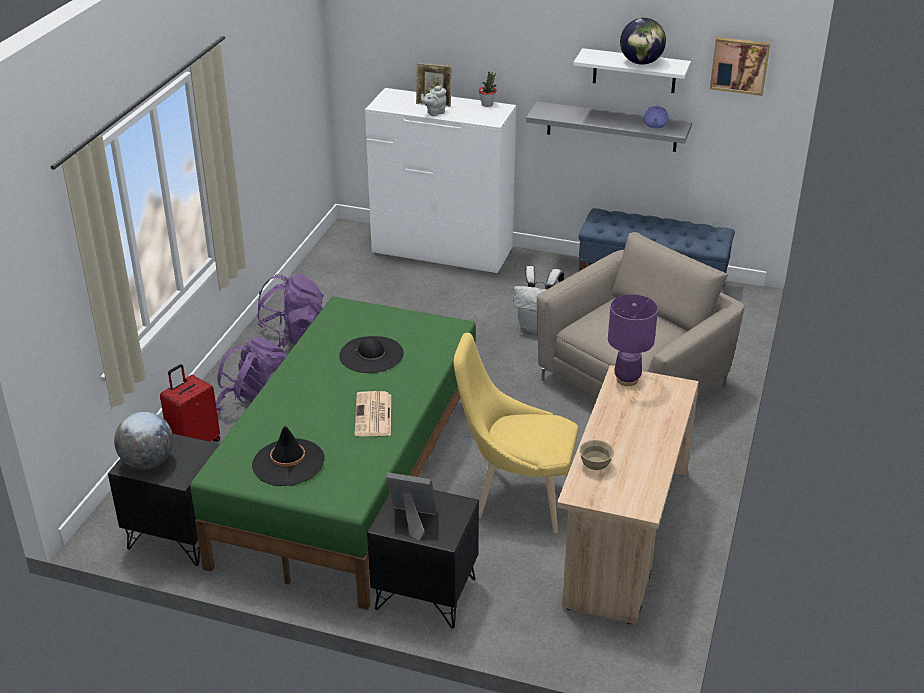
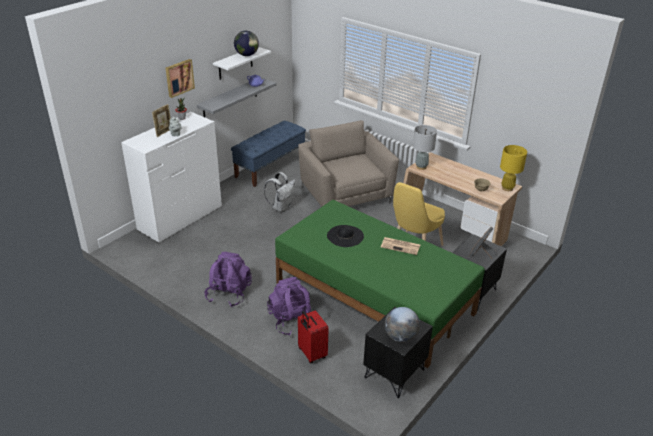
camera: 70 degrees left, 0 degrees up
black hat [252,426,324,486] -> none
purple table lamp [608,294,658,386] -> grey table lamp [413,125,437,170]
picture [710,37,770,96] -> picture moved to [166,59,195,98]
none -> yellow table lamp [500,145,527,191]

